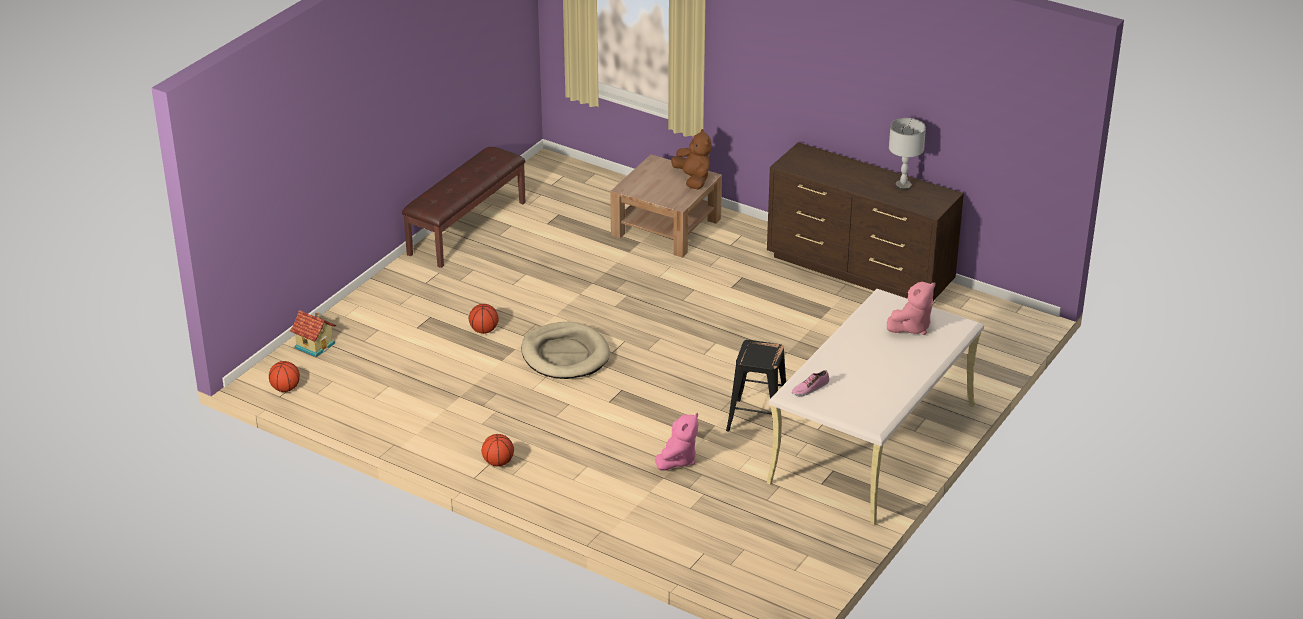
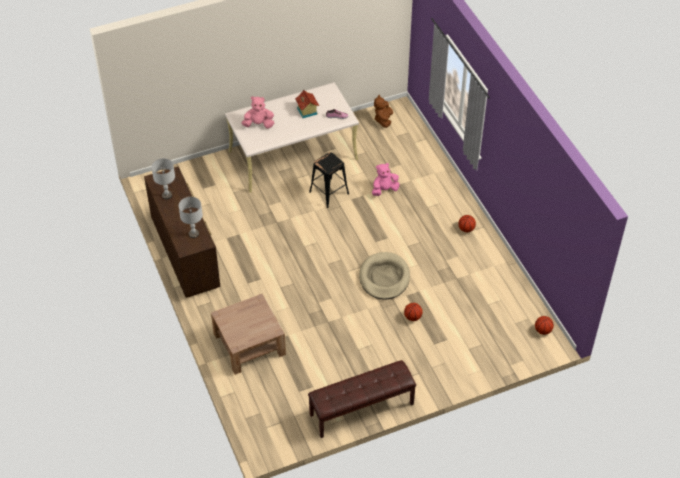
camera: 145 degrees left, 15 degrees up
toy house [290,310,336,358] -> toy house moved to [295,90,319,118]
brown plush toy [671,129,712,189] -> brown plush toy moved to [374,95,393,128]
none -> grey table lamp [179,197,203,238]

